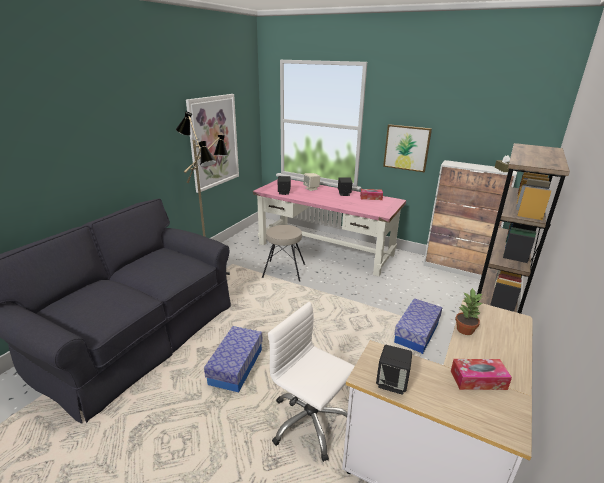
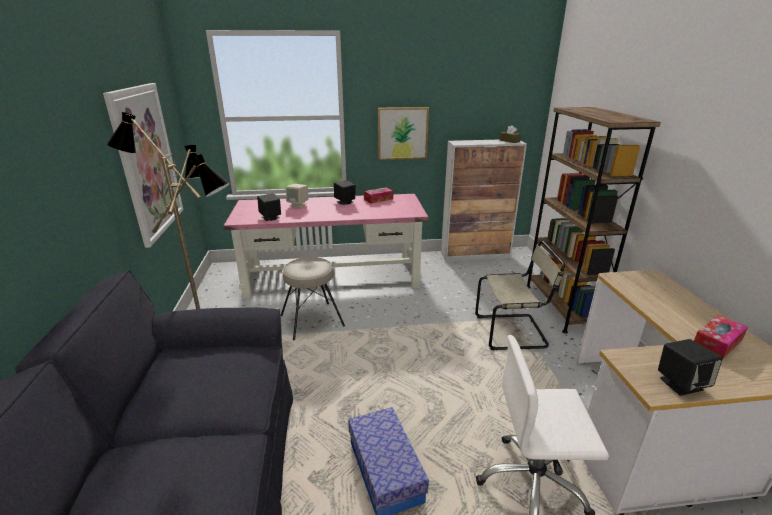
camera: 35 degrees left, 0 degrees up
storage box [394,298,442,354] -> beige chair [475,241,565,350]
potted plant [455,288,483,335] -> none

